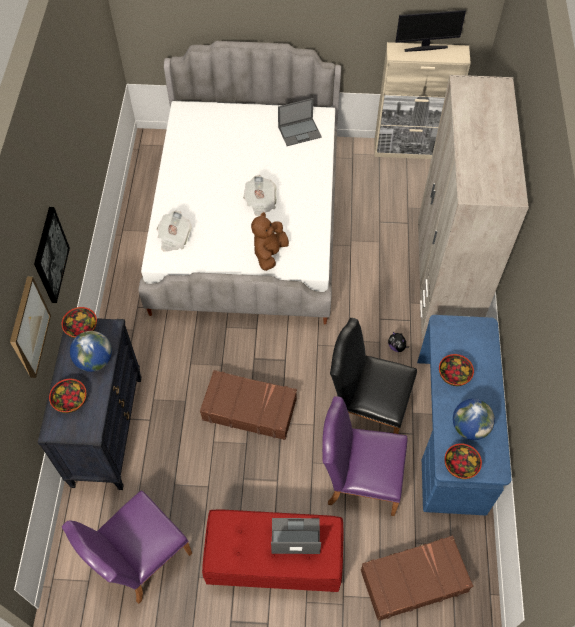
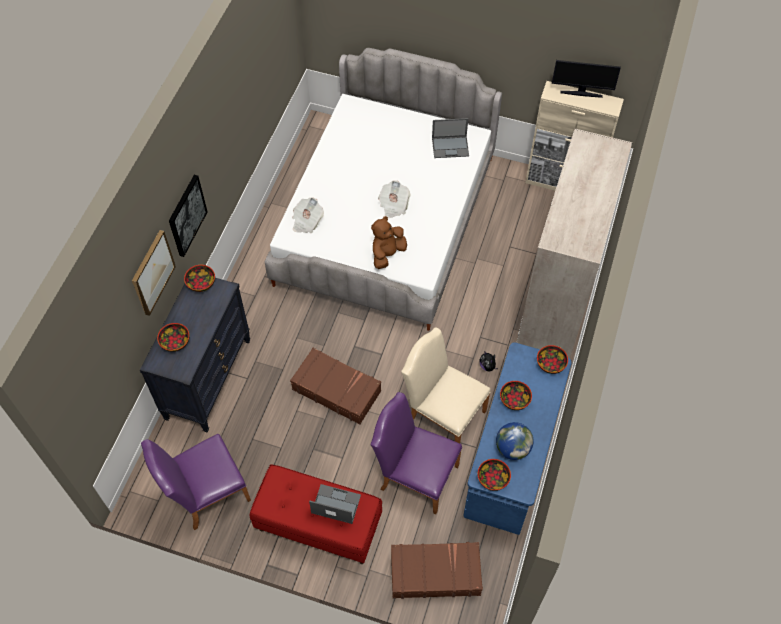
camera: 15 degrees right, 0 degrees up
globe [70,331,112,372] -> none
black chair [330,318,417,434] -> beige chair [401,327,491,443]
none -> bowl [537,345,568,374]

